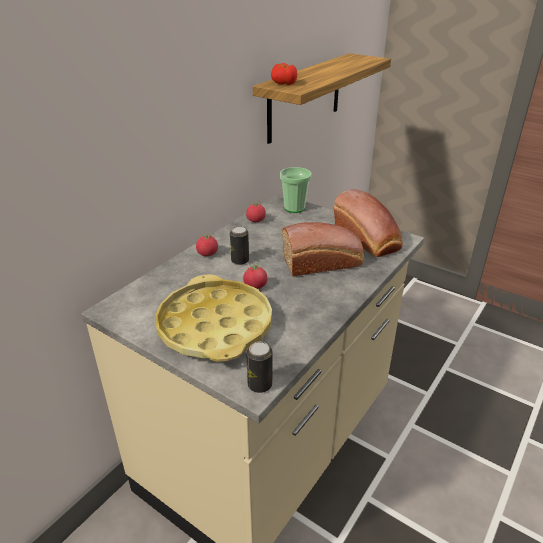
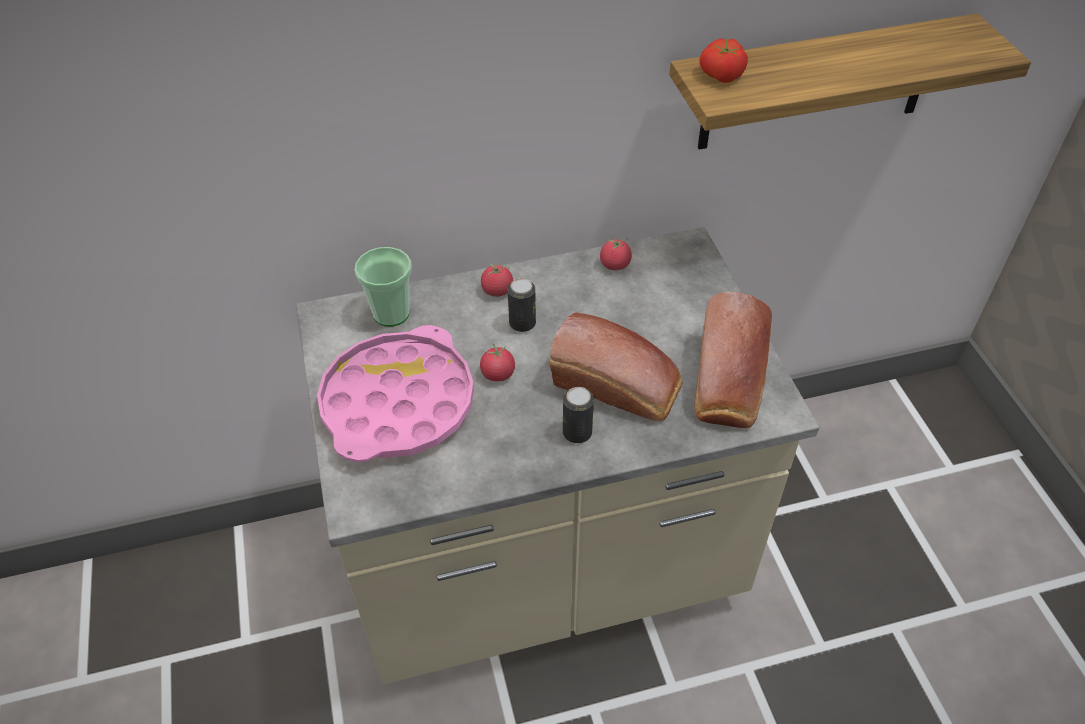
camera: 40 degrees right, 15 degrees up
yellow tray [155,274,272,362] -> pink tray [317,325,474,462]
can [246,342,272,393] -> can moved to [563,387,594,443]
cup [280,167,311,213] -> cup moved to [355,247,412,327]

